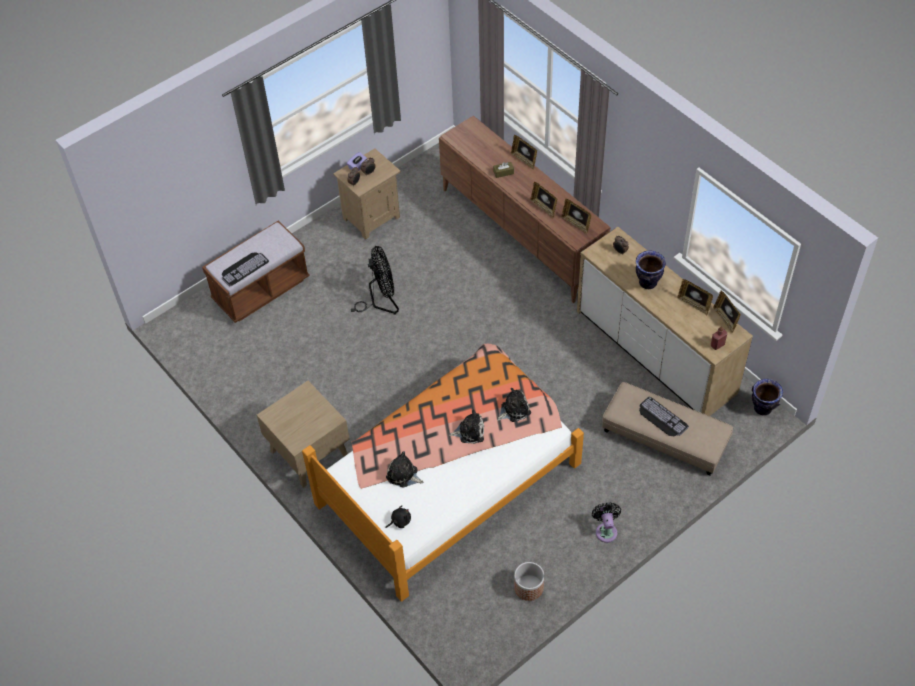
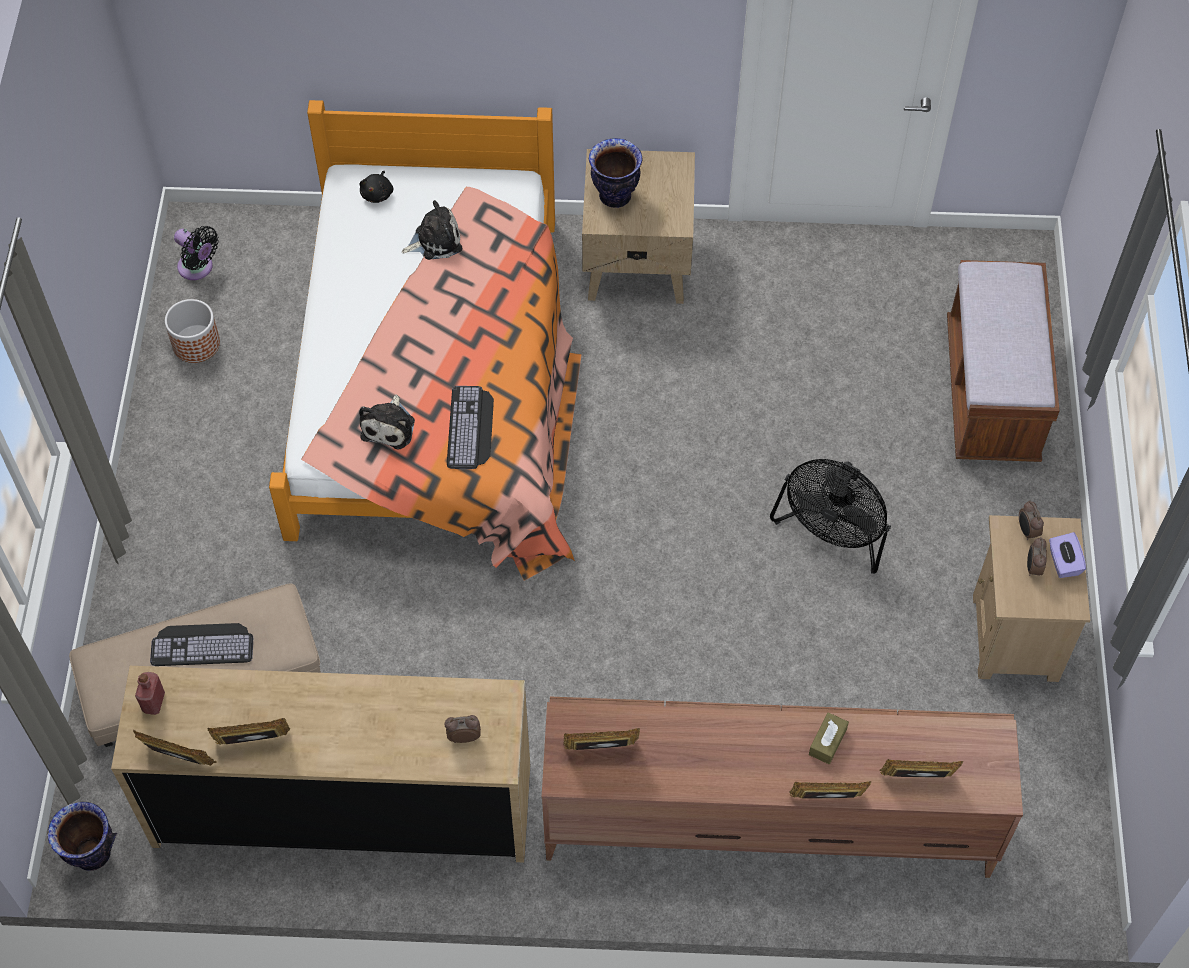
camera: 130 degrees right, 5 degrees up
keyboard [222,252,269,286] -> keyboard moved to [447,386,494,469]
plush toy [449,409,484,444] -> none
picture frame [530,182,557,218] -> picture frame moved to [880,759,963,777]
black fan [592,502,621,543] -> black fan moved to [174,226,219,280]
vase [636,251,666,289] -> vase moved to [589,138,643,208]

